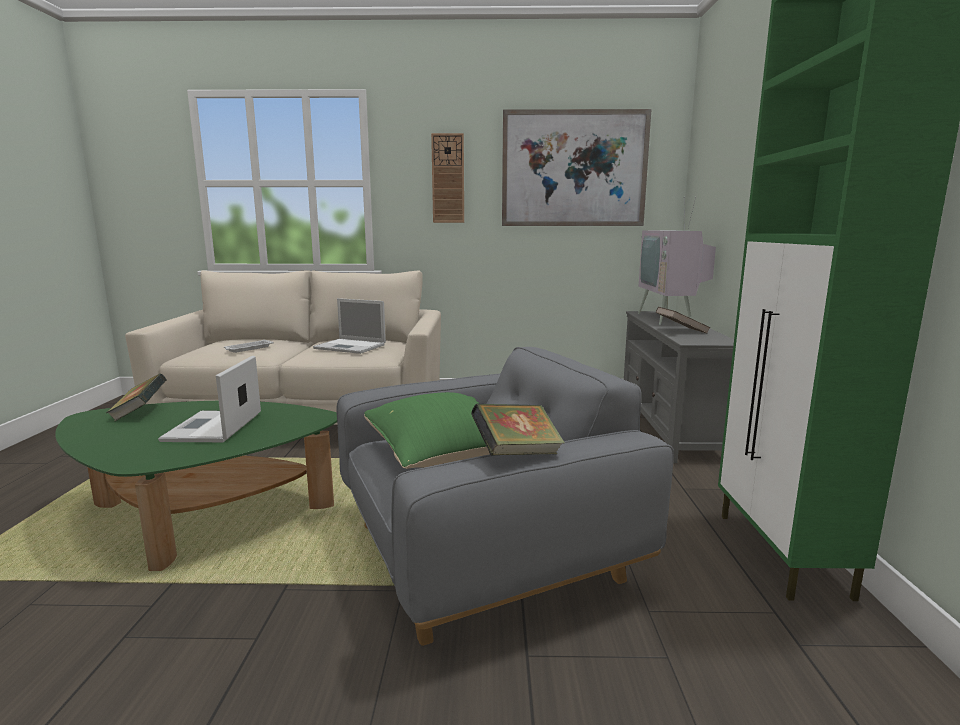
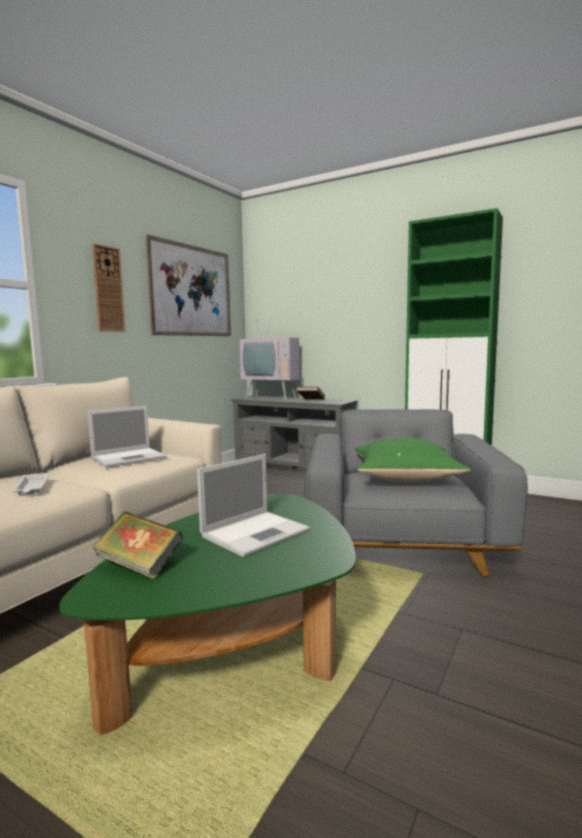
camera: 60 degrees left, 5 degrees down
laptop [158,356,261,442] -> laptop turned 75 degrees counterclockwise [197,454,310,557]
book [471,404,565,455] -> none

